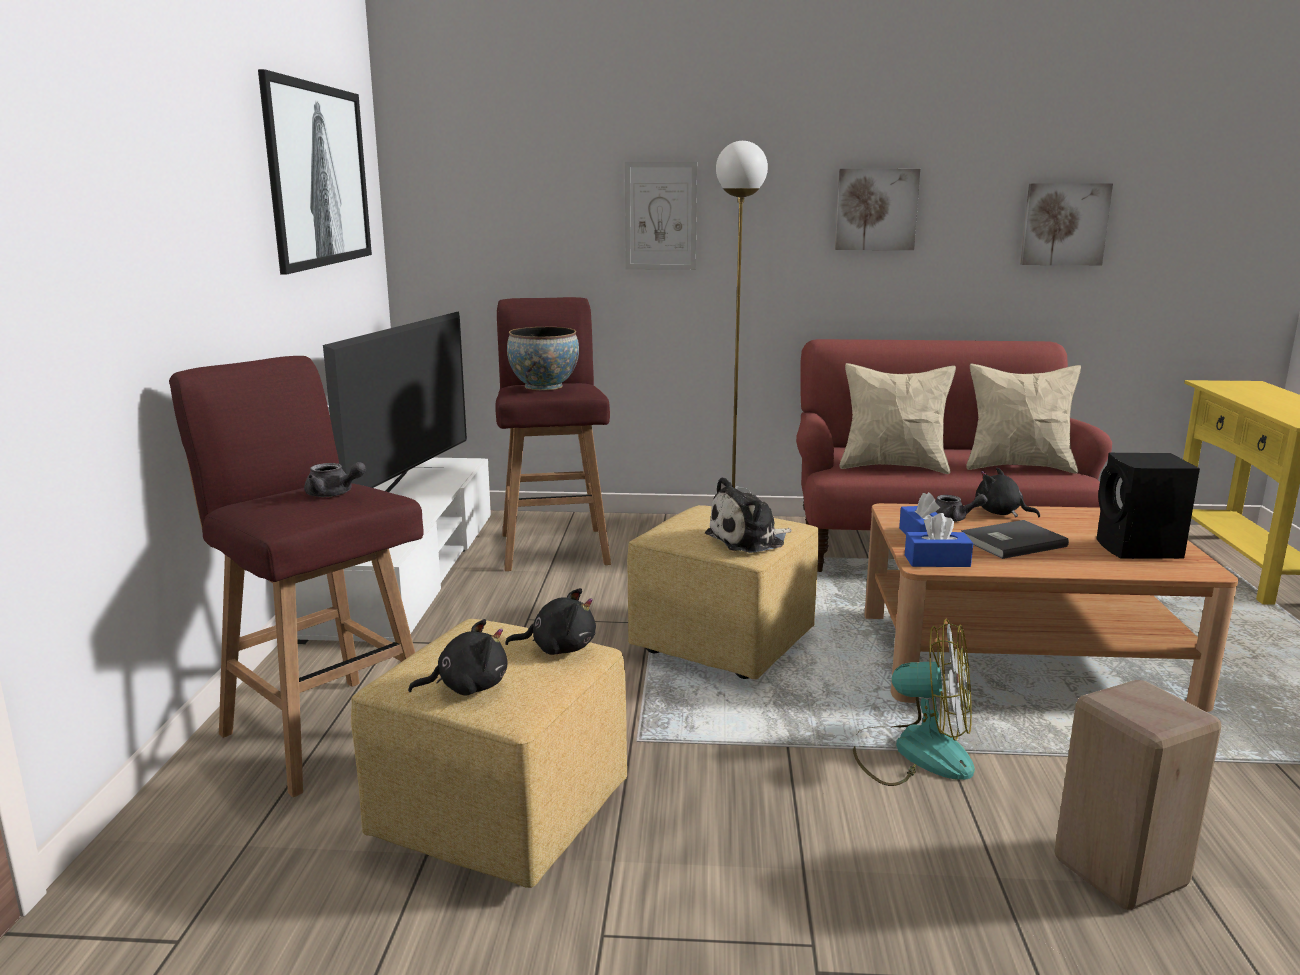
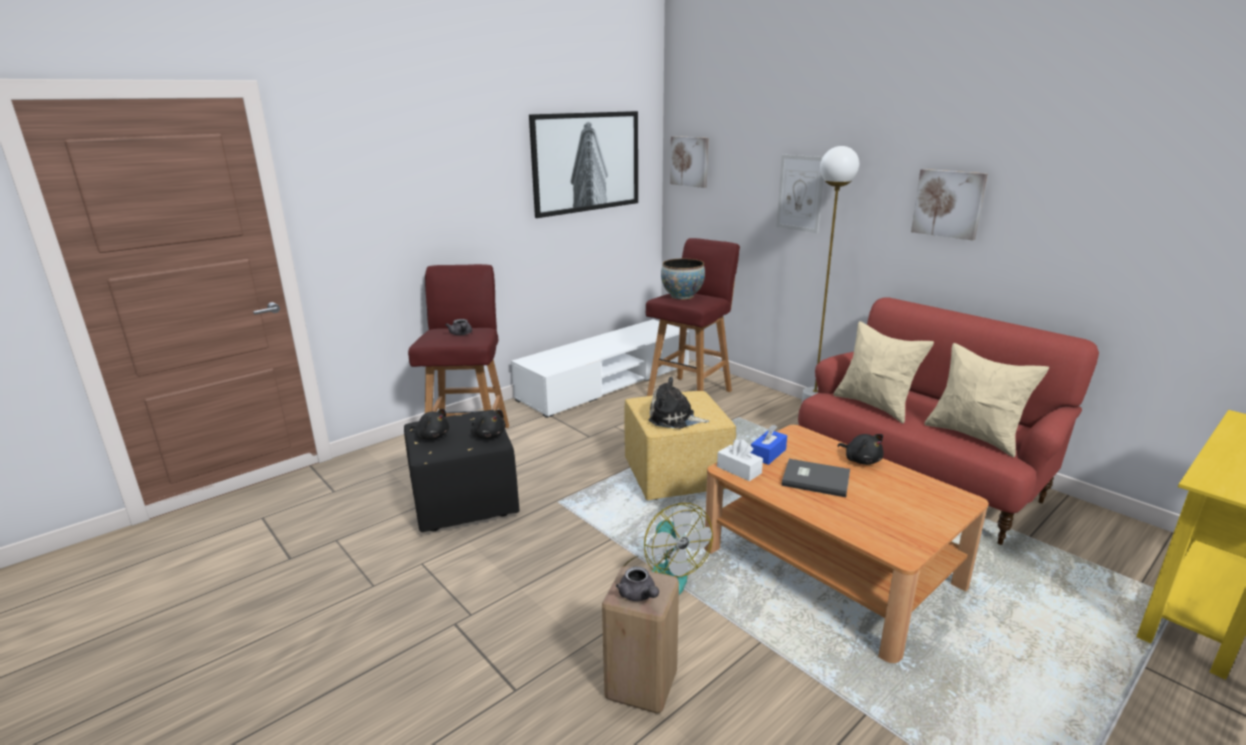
camera: 45 degrees right, 5 degrees up
television [323,311,467,492] -> none
yellow ottoman [351,619,627,888] -> black ottoman [404,410,520,532]
blue tissue box [905,513,973,567] -> white tissue box [717,439,763,481]
grey teapot [935,494,988,522] -> grey teapot moved to [616,566,659,601]
black plush toy [975,468,1040,517] -> black plush toy turned 150 degrees clockwise [837,434,884,465]
picture [1020,183,1113,265] -> picture moved to [670,136,708,188]
black speaker [1096,452,1200,559] -> none

